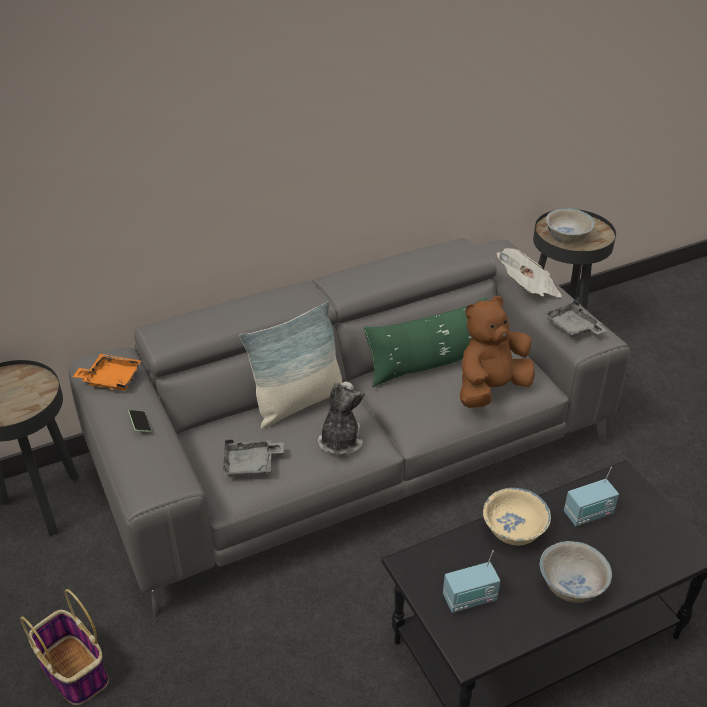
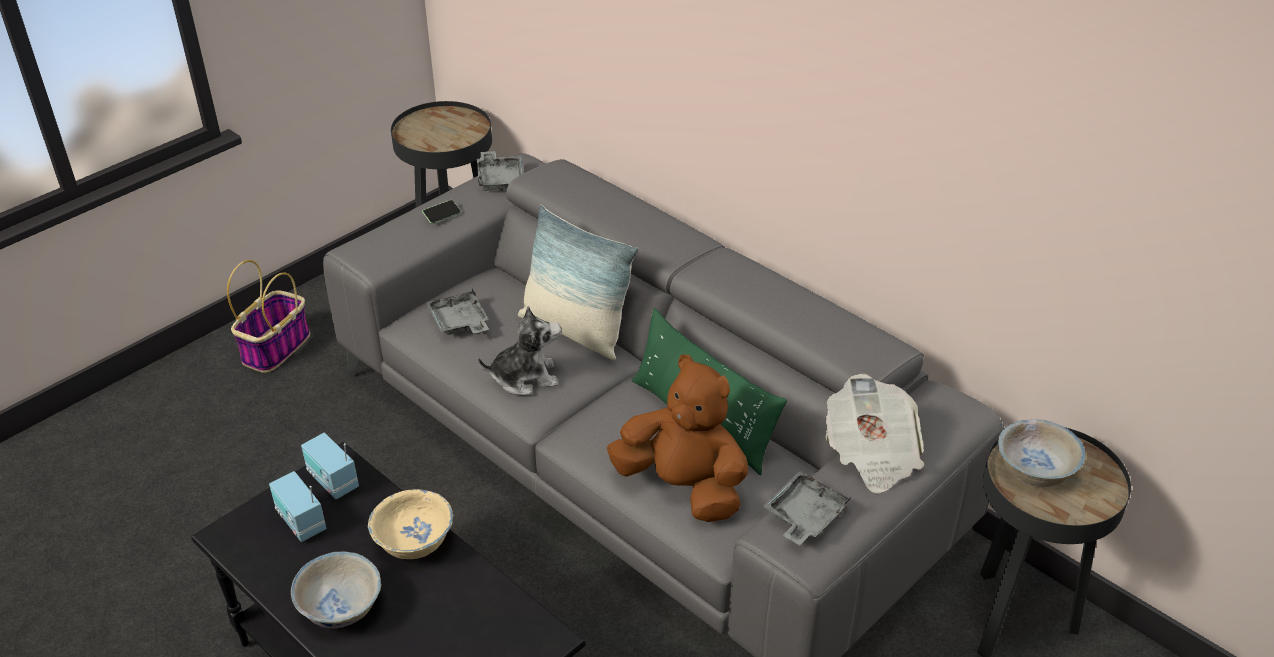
camera: 70 degrees right, 0 degrees up
orange tray [73,354,141,391] -> grey tray [477,151,524,191]
radio [564,467,619,526] -> radio moved to [301,433,359,499]

